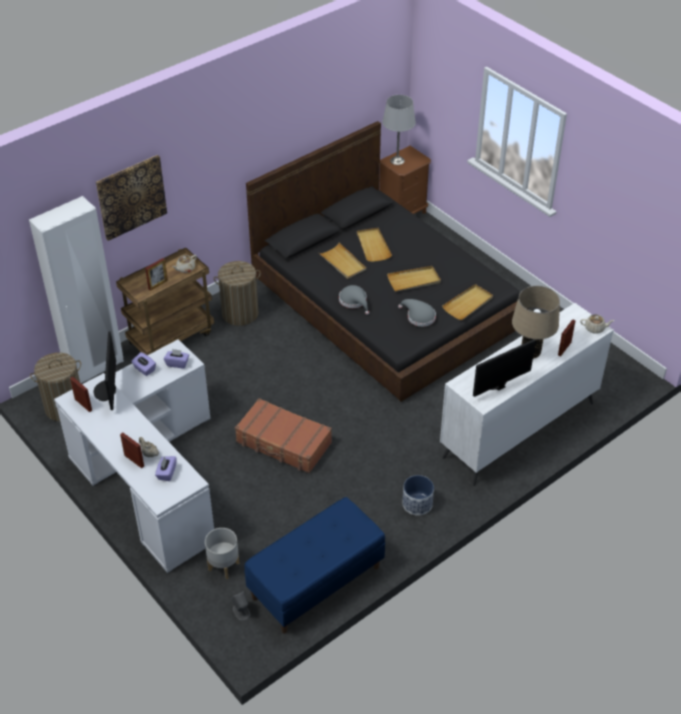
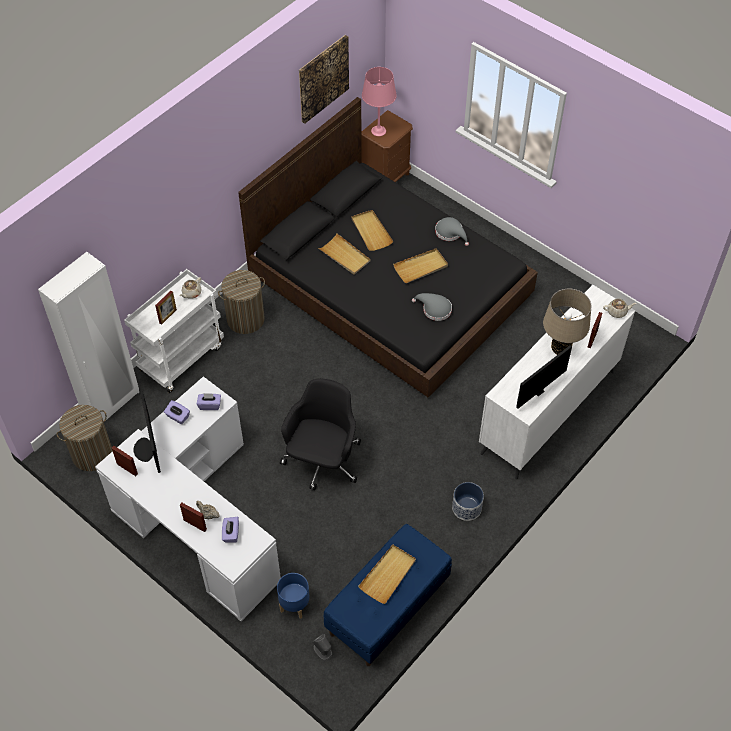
camera: 10 degrees left, 10 degrees up
picture [96,155,167,241] -> picture moved to [299,35,349,124]
brown cart [116,248,214,355] -> white cart [124,269,224,393]
grey planter [205,528,240,579] -> blue planter [277,573,309,619]
brown suitcase [235,398,332,473] -> black office chair [280,379,361,490]
grey hat [339,285,369,315] -> grey hat moved to [435,217,469,246]
grey table lamp [382,95,416,165] -> pink table lamp [362,67,397,136]
beige tray [442,284,493,320] -> beige tray moved to [358,545,416,604]

